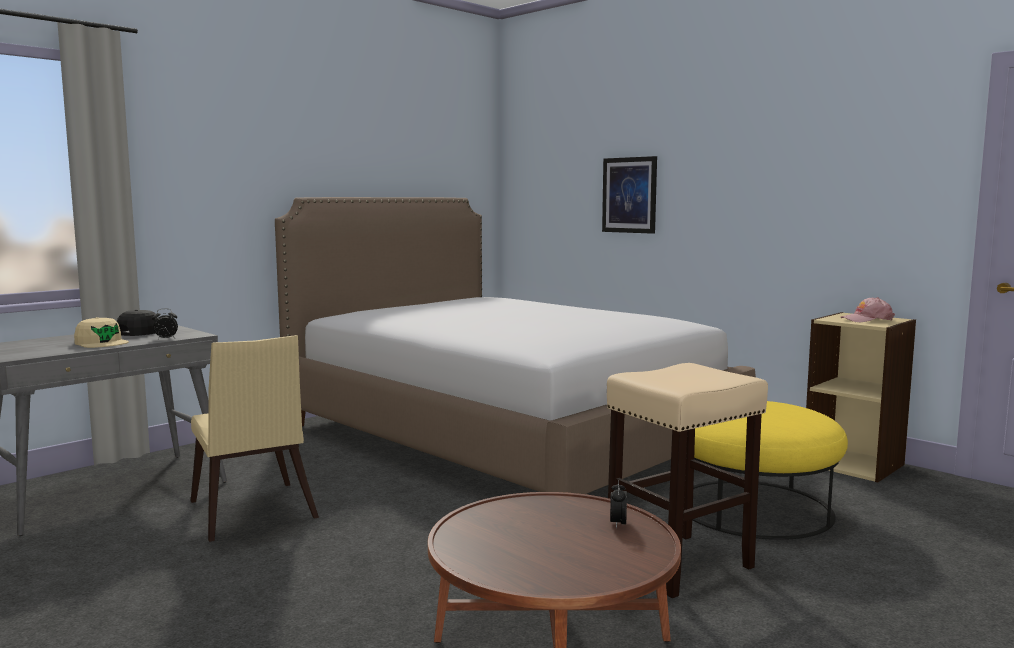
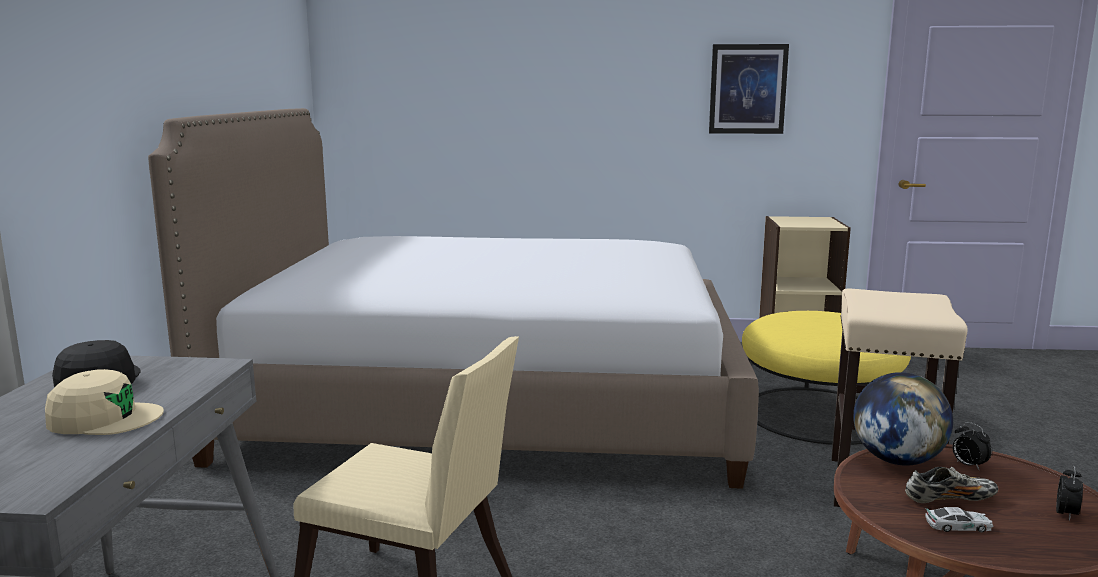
camera: 40 degrees left, 5 degrees up
alarm clock [152,309,178,339] -> alarm clock moved to [1056,466,1083,521]
picture [602,156,657,234] -> picture moved to [709,44,789,134]
pink cap [840,297,895,323] -> none
none -> globe [853,372,953,466]
none -> shoe [905,467,999,503]
none -> toy car [925,507,993,532]

